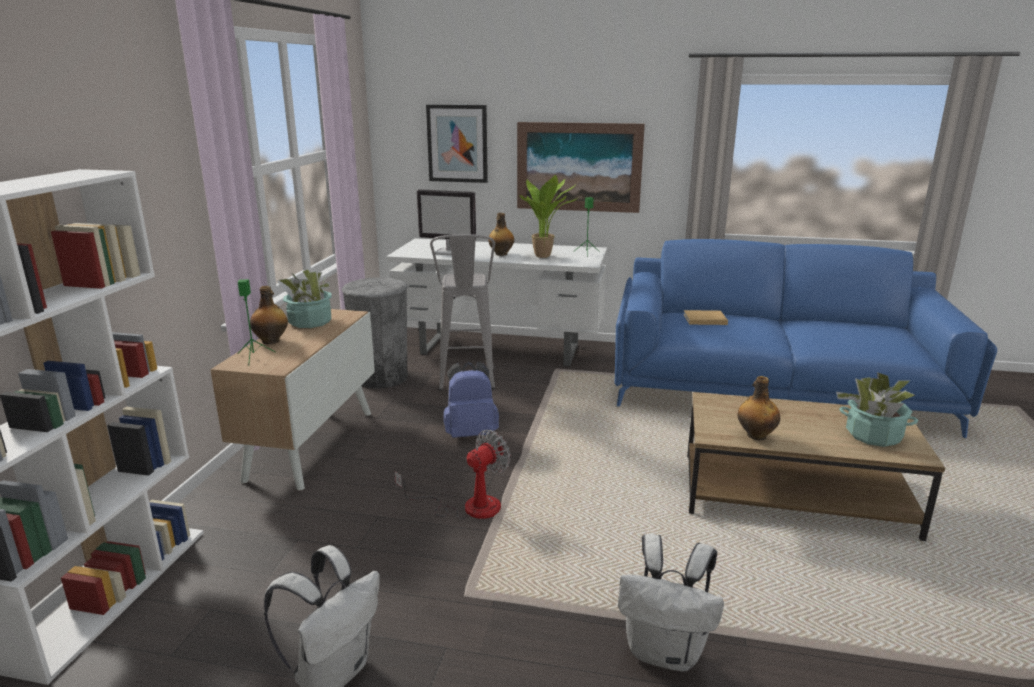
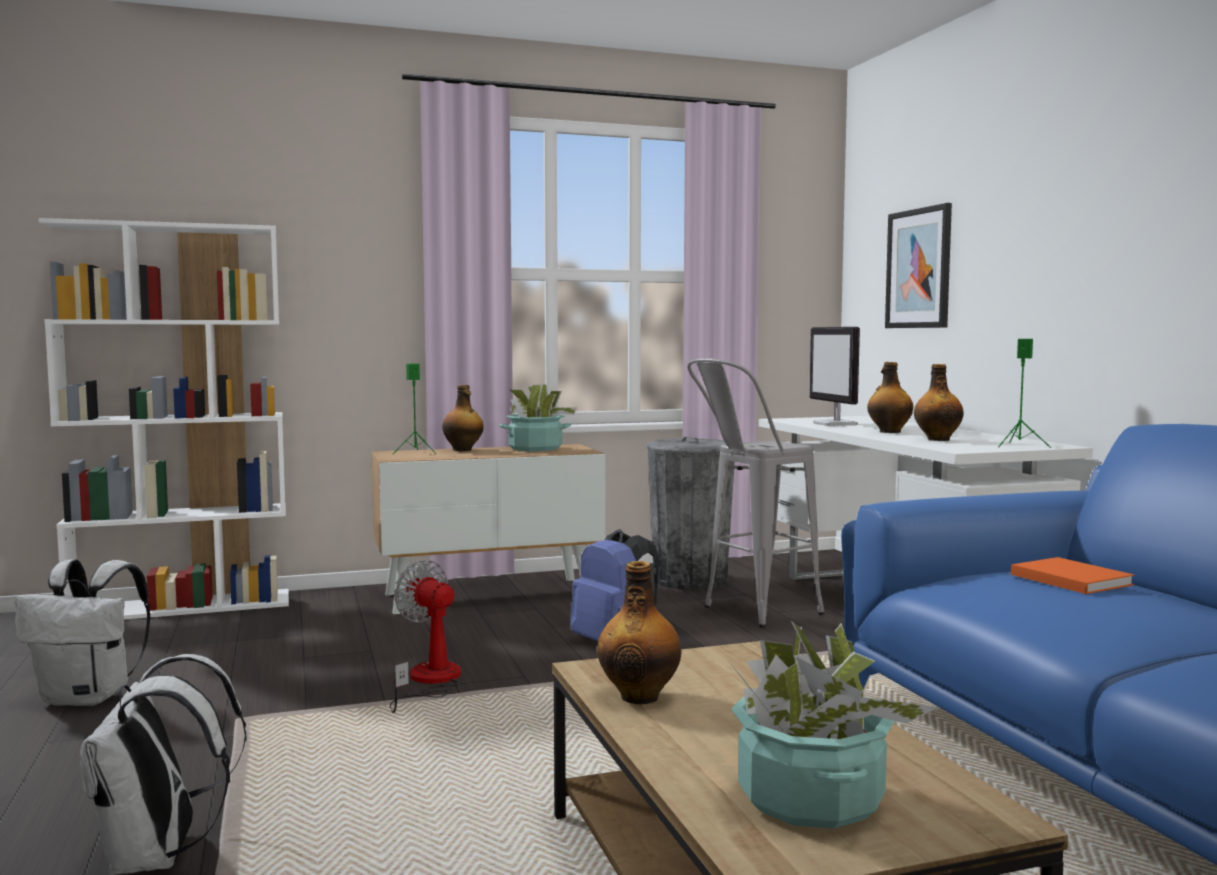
camera: 60 degrees right, 15 degrees down
fan [395,430,511,519] -> fan turned 150 degrees counterclockwise [390,560,461,713]
picture [517,122,645,213] -> none
potted plant [519,175,578,258] -> bottle [914,364,964,441]
beige book [683,310,728,325] -> orange book [1011,557,1135,594]

